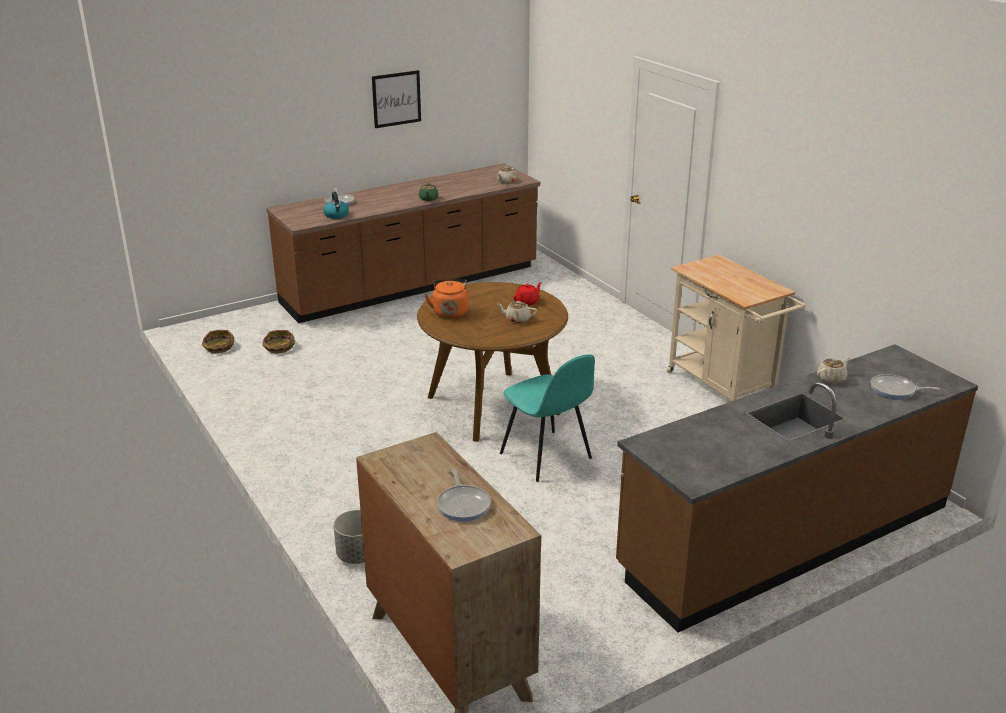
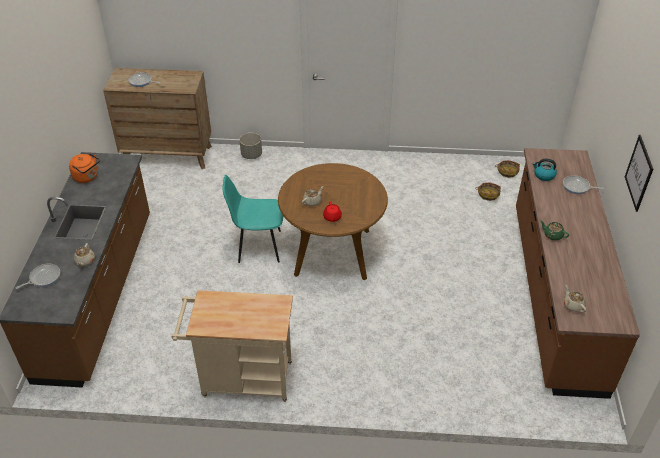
camera: 125 degrees right, 15 degrees up
orange kettle [425,280,468,319] -> orange kettle moved to [69,153,100,183]

